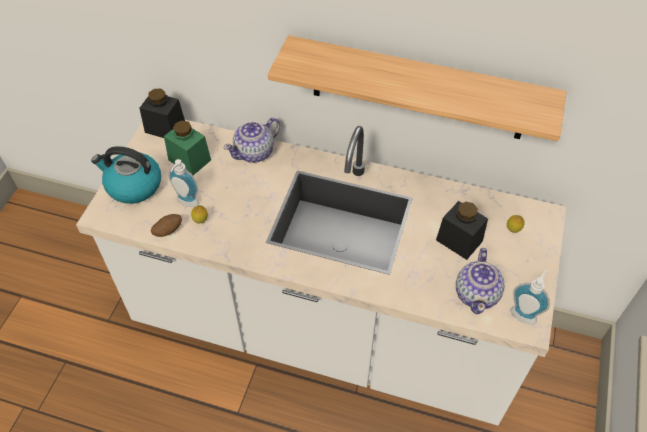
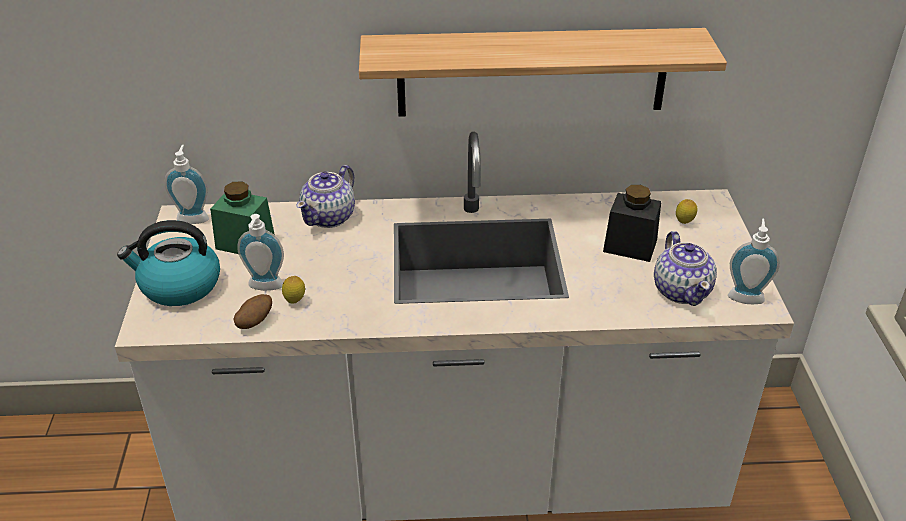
camera: 20 degrees left, 15 degrees down
black jar [140,89,185,138] -> soap dispenser [164,145,209,224]

